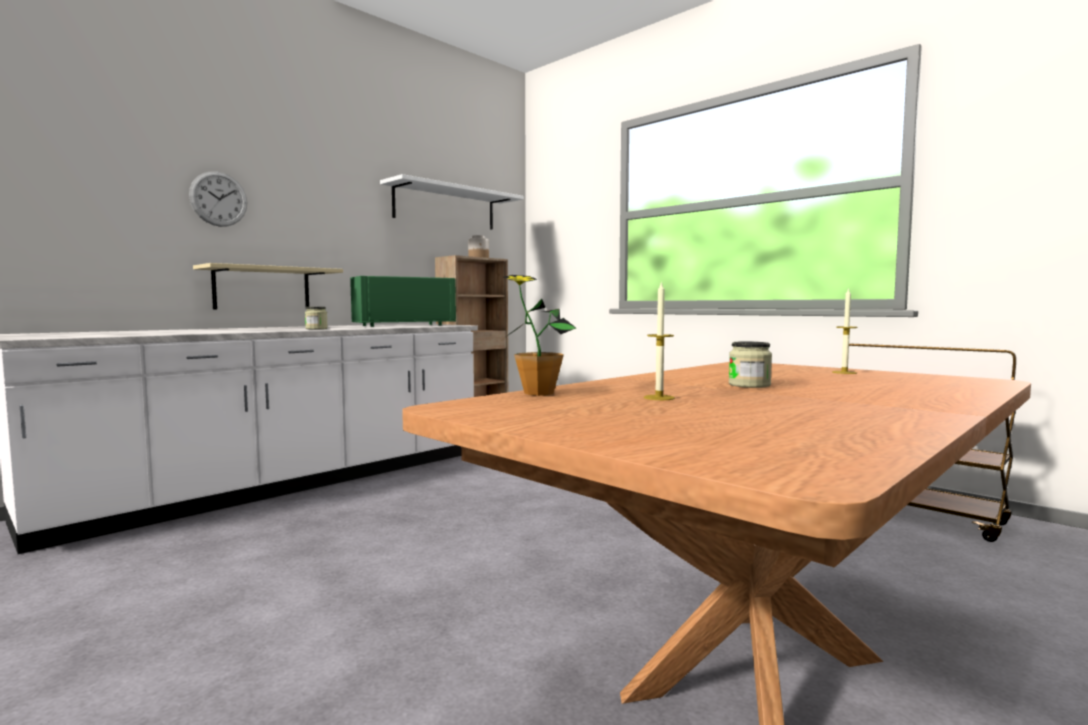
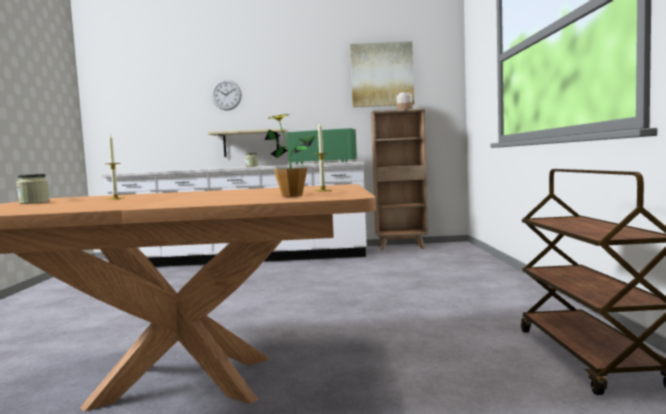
camera: 45 degrees right, 0 degrees up
white shelf [380,174,524,230] -> picture [350,41,414,107]
potted plant [504,275,576,396] -> potted plant moved to [265,114,315,197]
jar [729,341,772,388] -> jar moved to [17,174,49,204]

